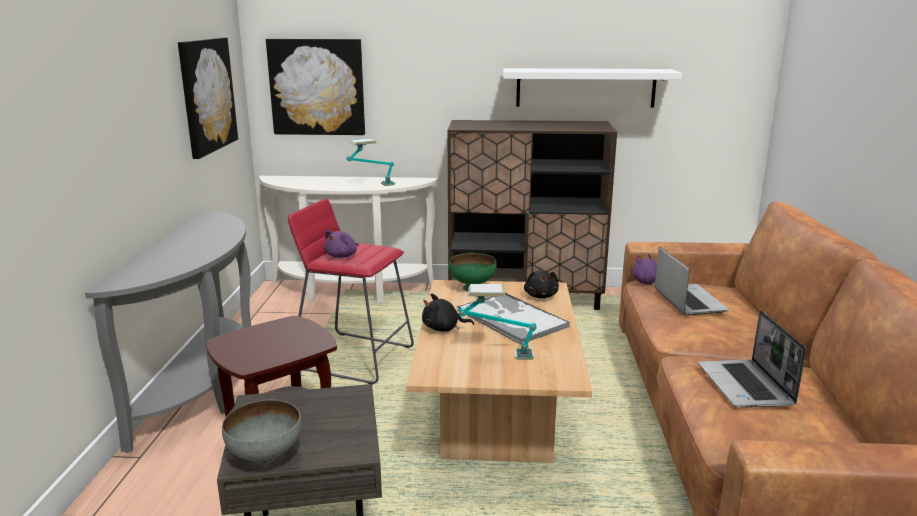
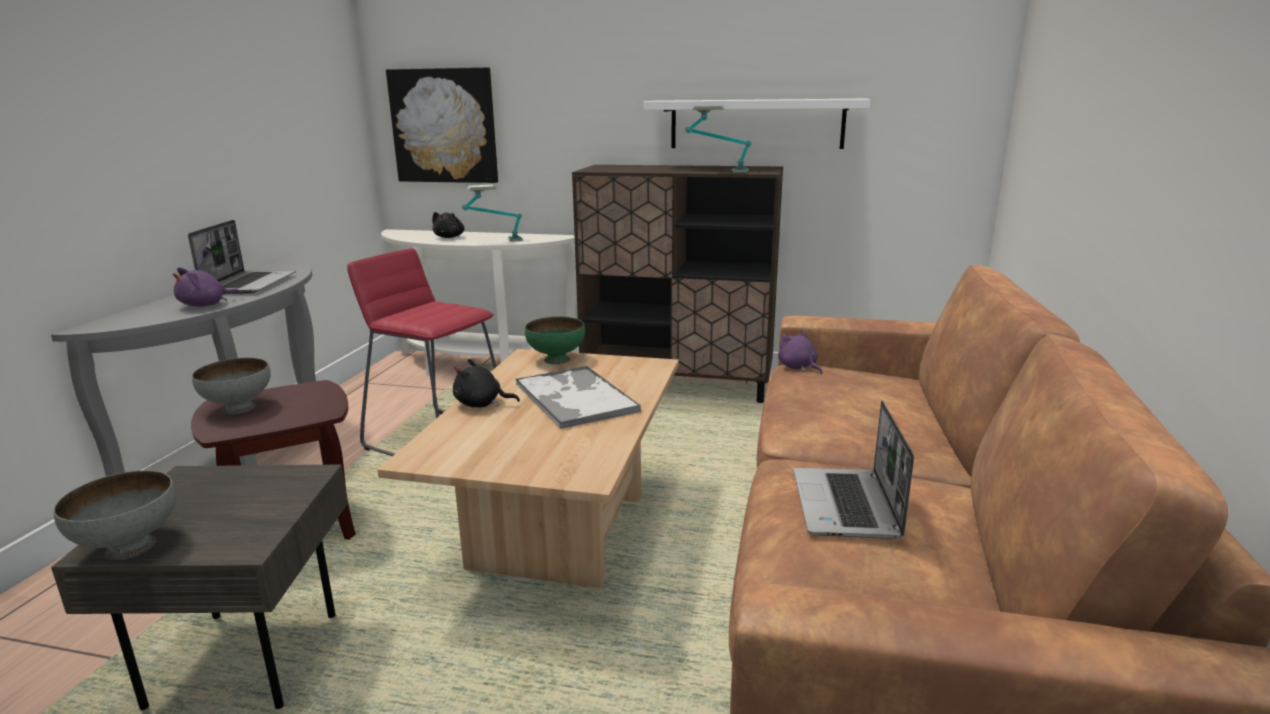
camera: 10 degrees right, 0 degrees up
picture [178,37,238,159] -> none
purple plush toy [324,230,359,258] -> purple plush toy moved to [172,267,242,307]
table lamp [459,284,537,360] -> table lamp moved to [685,106,751,173]
black plush toy [524,270,559,298] -> black plush toy moved to [432,212,465,238]
laptop [655,246,729,315] -> laptop moved to [188,220,296,294]
none -> grey bowl [192,358,271,414]

